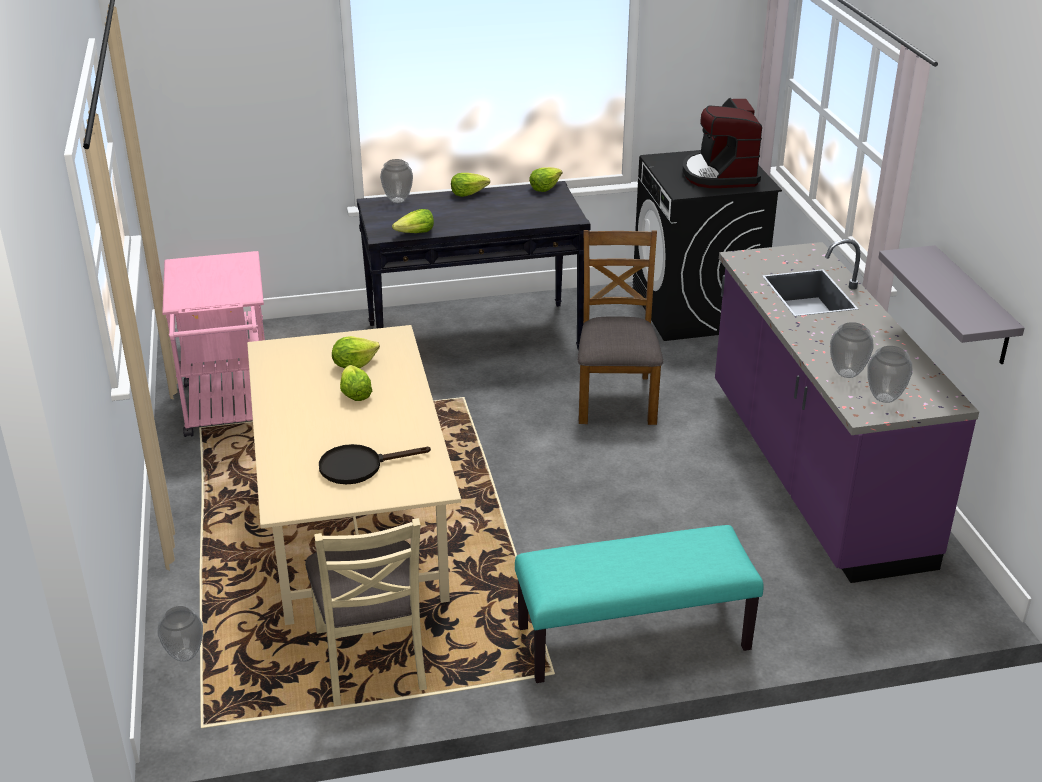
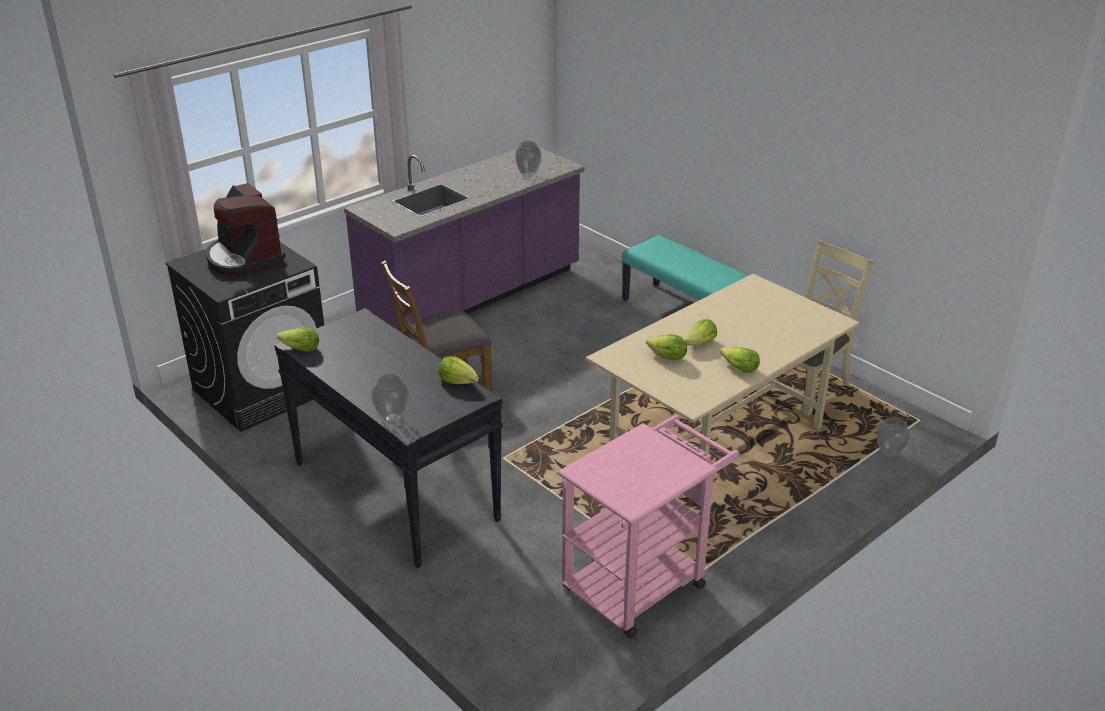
camera: 120 degrees left, 0 degrees up
black frying pan [319,444,431,484] -> none
lettuce [451,173,490,197] -> lettuce moved to [720,347,760,373]
coffee machine [683,98,762,188] -> coffee machine turned 90 degrees clockwise [206,183,286,276]
vase [867,346,913,403] -> none
grey shelf [878,245,1024,364] -> none

